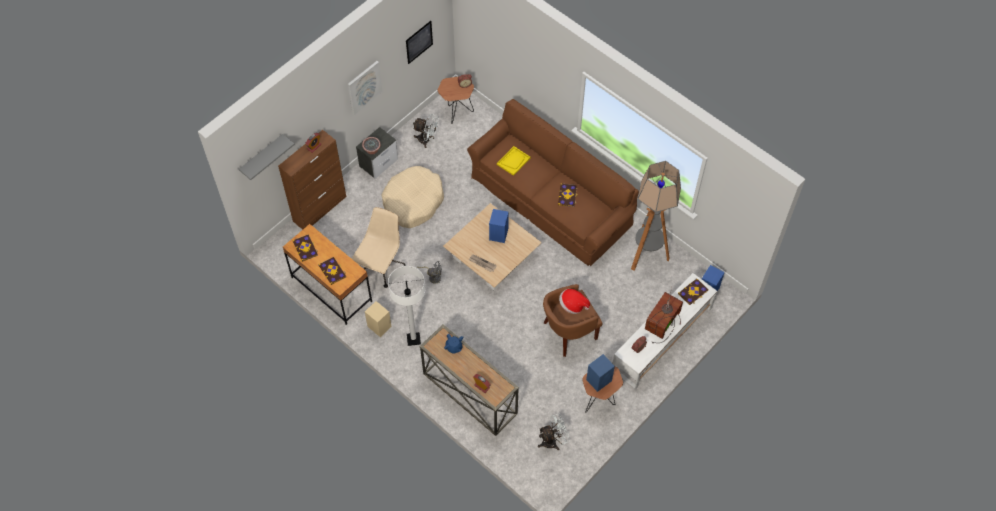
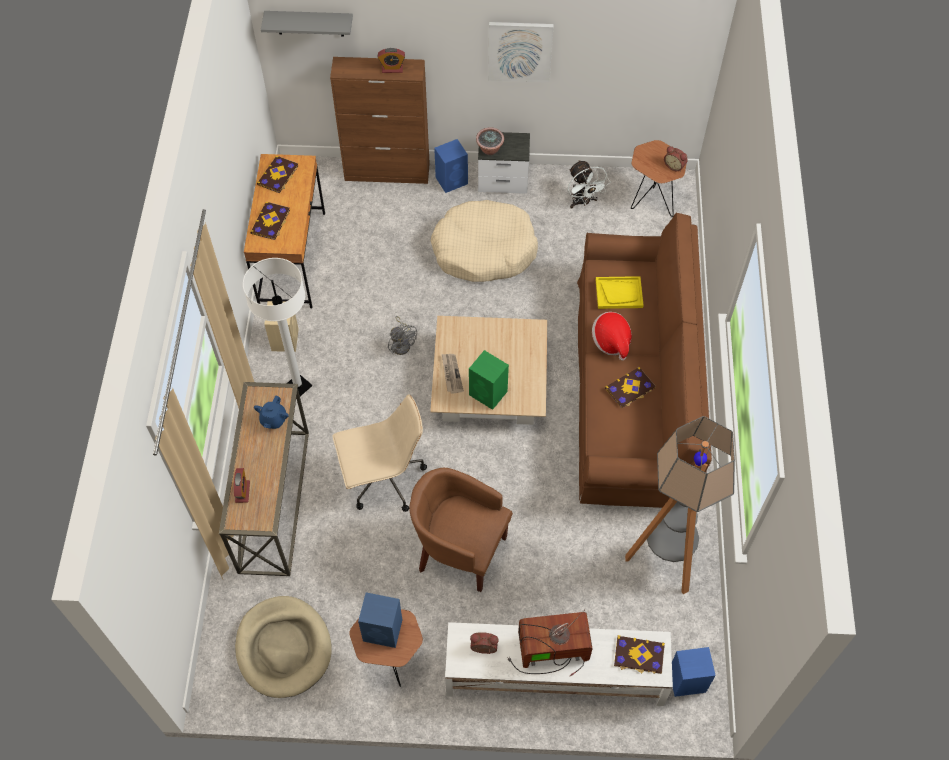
camera: 50 degrees right, 0 degrees up
beige office chair [352,207,406,288] -> beige office chair moved to [333,394,427,512]
picture [406,21,433,64] -> none
blue speaker [489,209,509,243] -> blue speaker moved to [434,139,468,193]
white fan [538,414,570,450] -> beige dog bed [235,596,331,698]
hat [559,289,590,314] -> hat moved to [592,312,632,361]
none -> green speaker [469,350,509,410]

